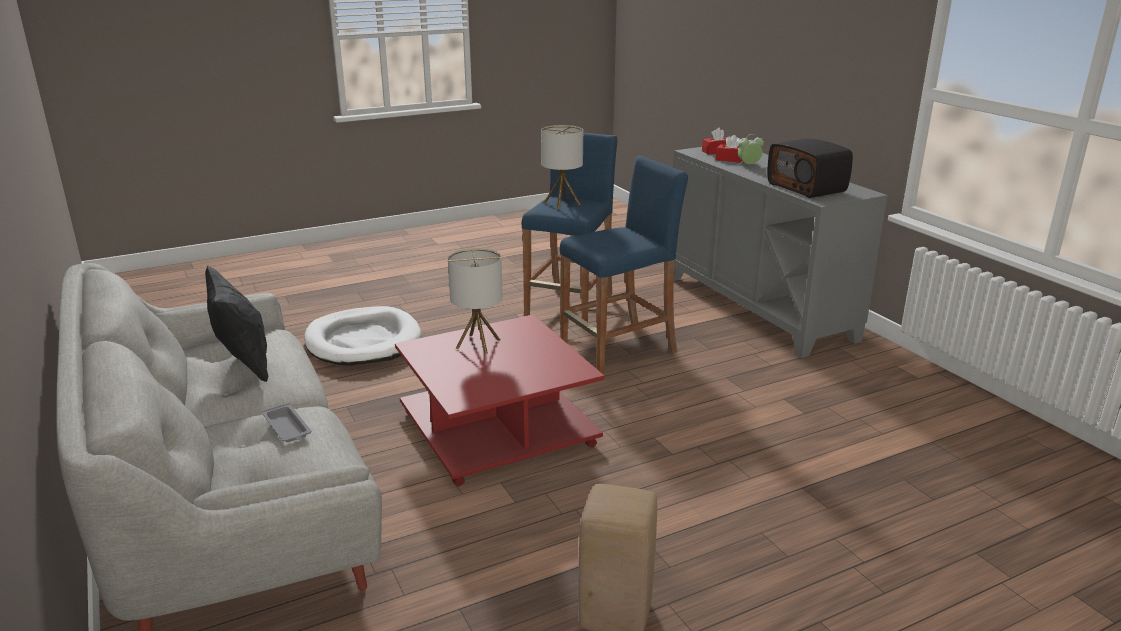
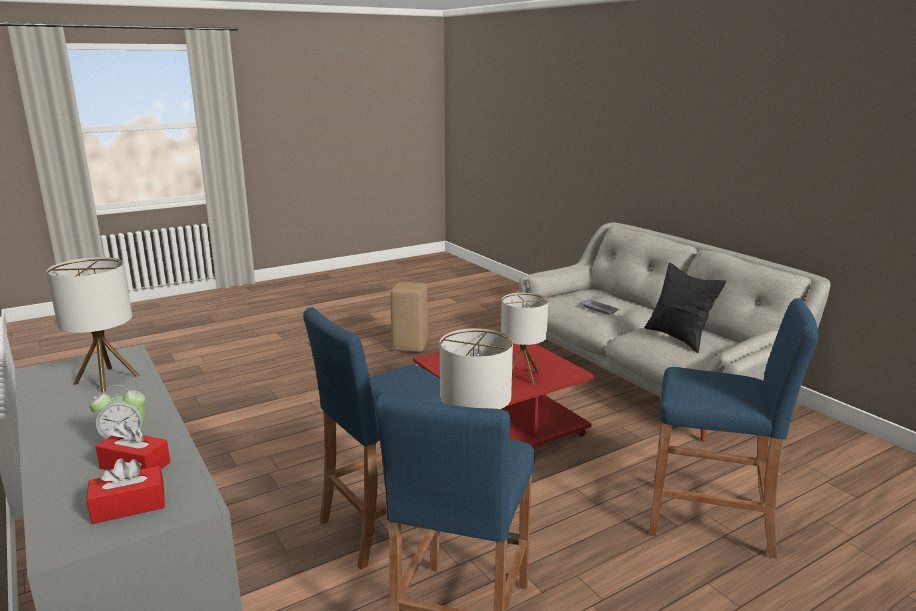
camera: 175 degrees right, 5 degrees down
white dog bed [304,306,421,366] -> blue stool [649,298,818,559]
radio [768,138,853,198] -> table lamp [46,257,140,393]

